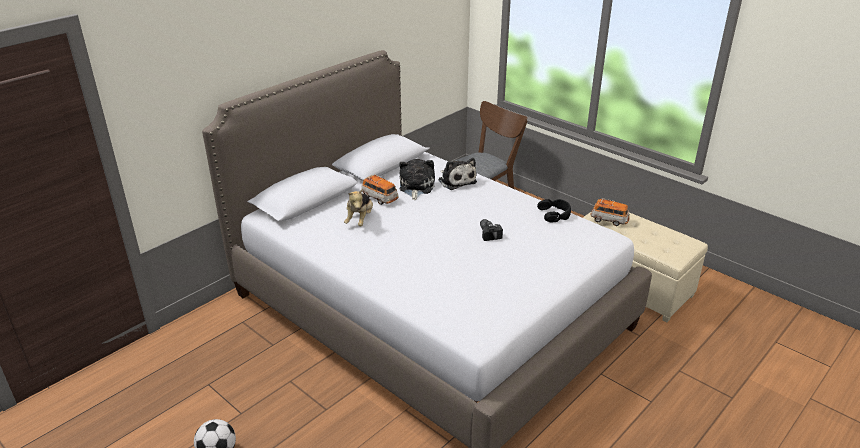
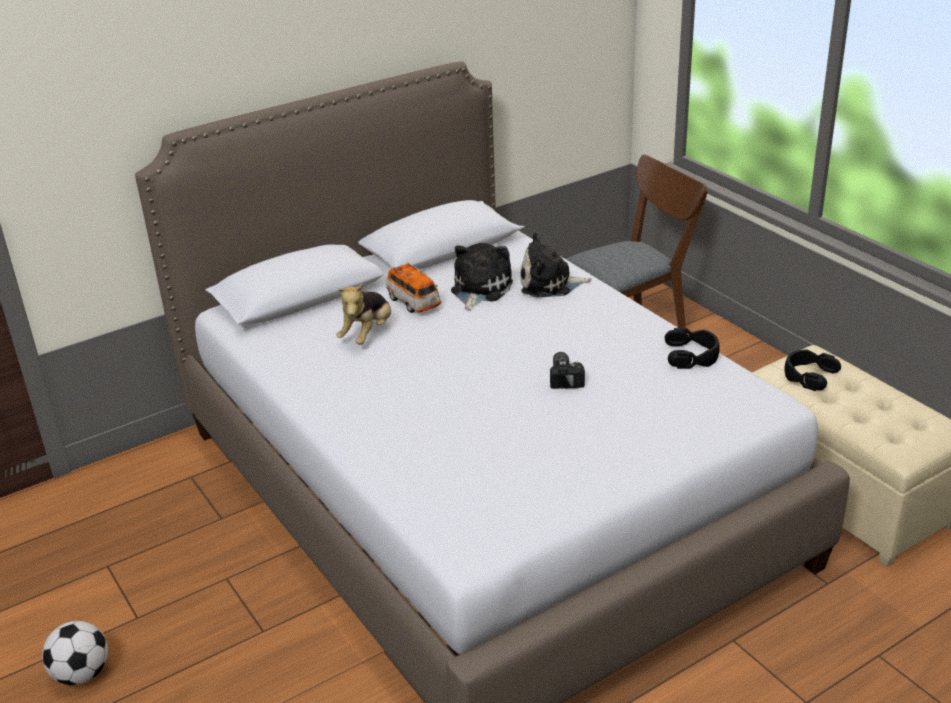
camera: 15 degrees right, 0 degrees up
plush toy [438,158,477,190] -> plush toy turned 105 degrees clockwise [520,232,592,298]
toy car [590,198,630,226] -> black headphones [785,350,841,391]

